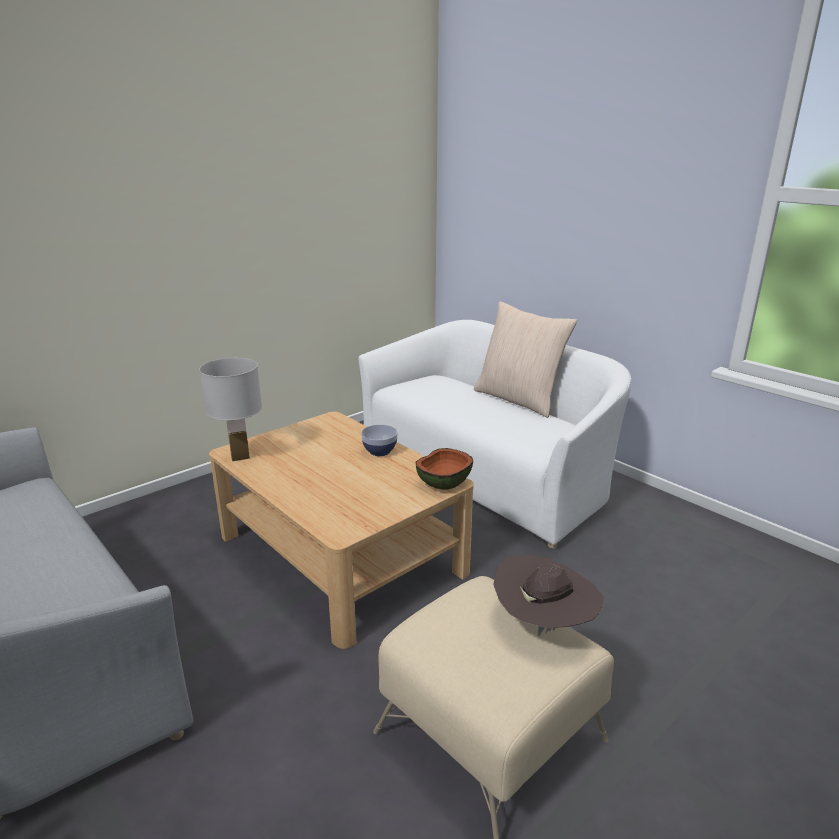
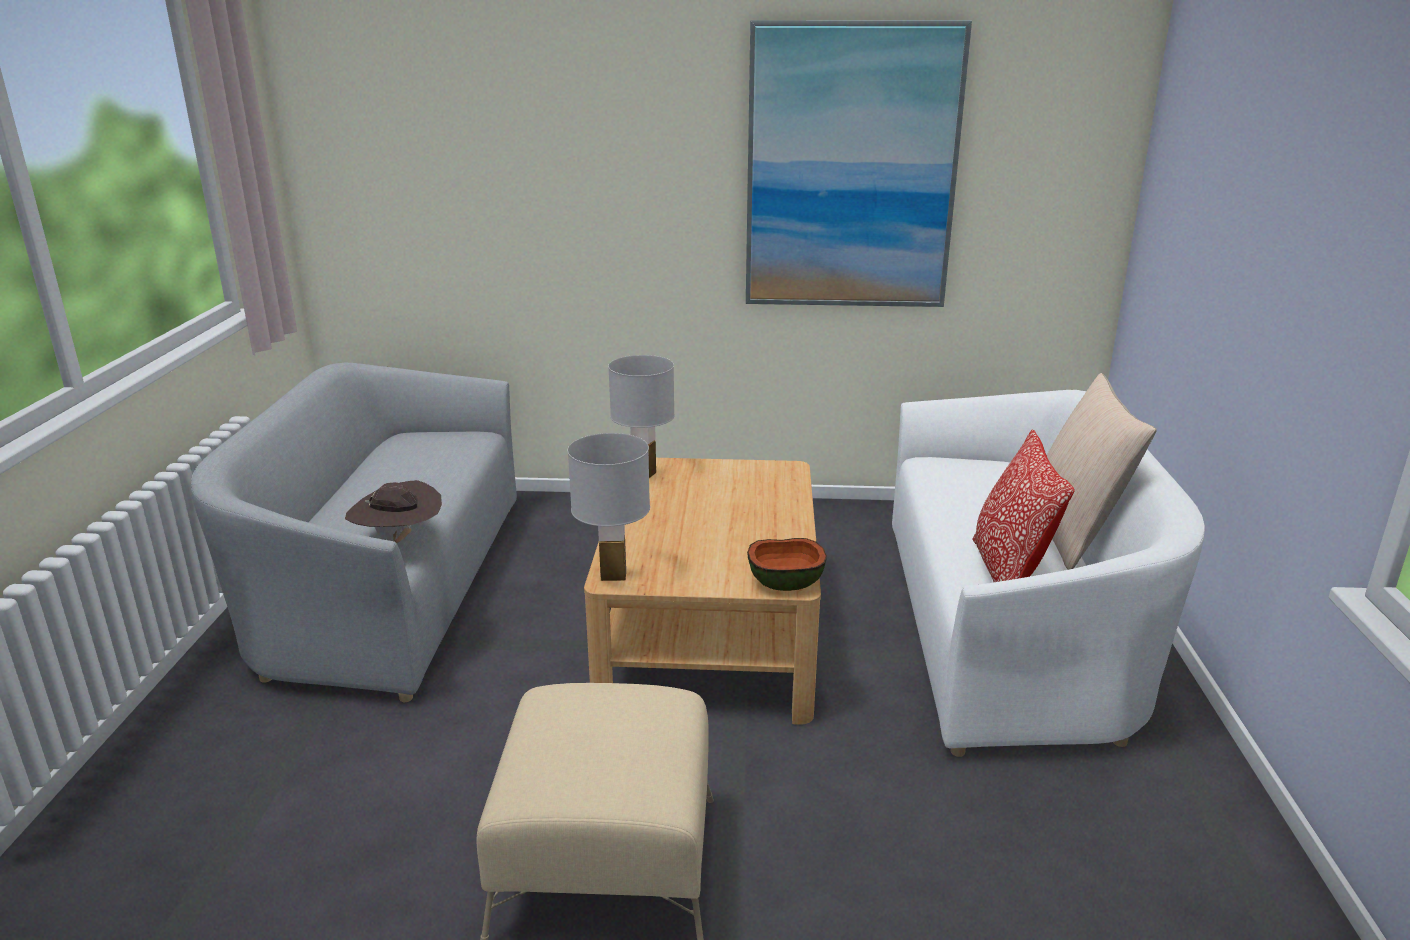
camera: 45 degrees right, 0 degrees up
bowl [361,425,398,456] -> none
brown hat [493,555,604,636] -> brown hat moved to [345,480,442,543]
none -> white table lamp [567,433,650,581]
none -> picture [746,20,972,307]
none -> pillow [972,429,1075,582]

